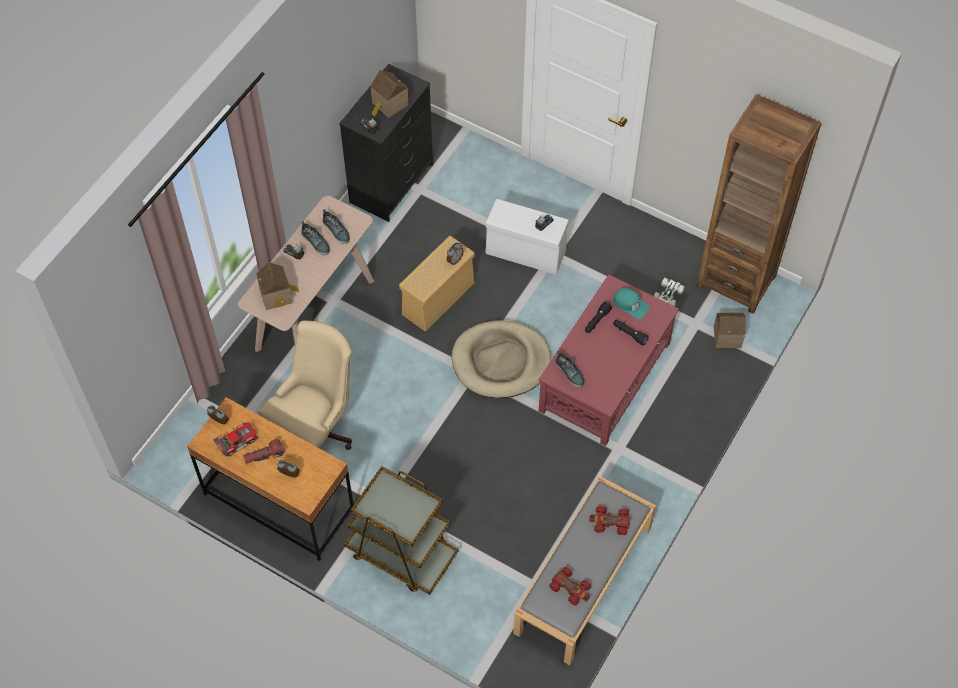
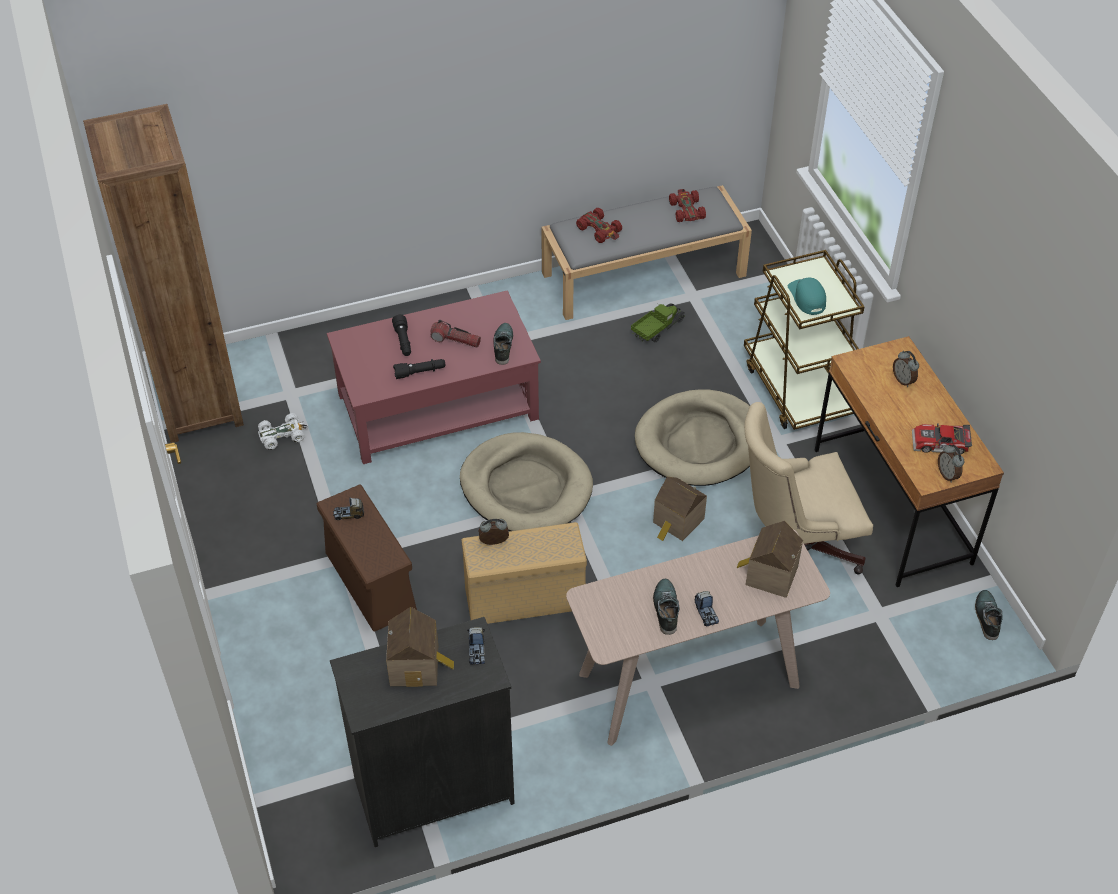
camera: 140 degrees left, 10 degrees down
flashlight [243,439,285,464] -> flashlight moved to [431,320,481,347]
shoe [323,209,350,244] -> shoe moved to [975,590,1002,640]
white storage box [486,199,569,274] -> brown storage box [317,485,417,631]
turquoise cap [613,288,650,319] -> turquoise cap moved to [788,278,826,315]
toy house [714,313,746,348] -> toy house moved to [653,477,707,541]
none -> toy truck [631,303,685,342]
none -> beige dog bed [635,390,750,486]

